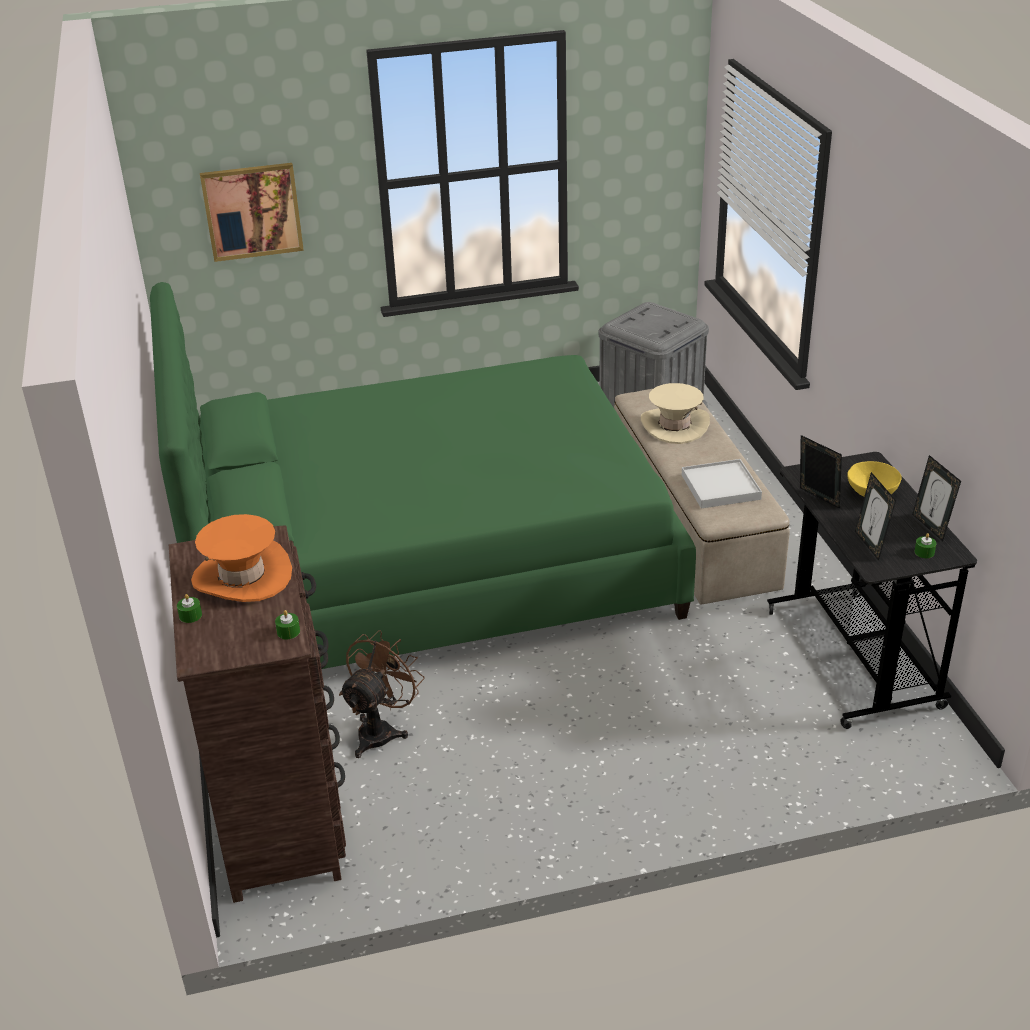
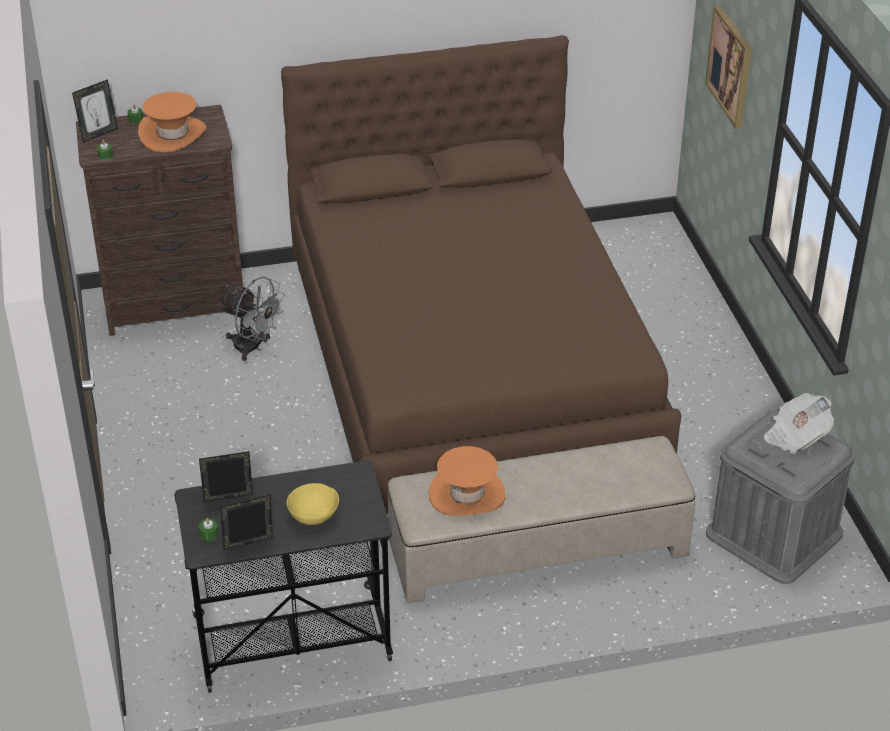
camera: 90 degrees right, 5 degrees up
green bed [150,282,696,669] -> brown bed [281,35,681,514]
brown fan [339,630,425,758] -> grey fan [218,277,285,361]
beige hat [641,383,710,444] -> none
white tray [682,459,762,509] -> orange hat [429,446,506,516]
picture frame [800,435,842,508] -> picture frame moved to [72,79,118,143]
none -> newspaper [764,393,834,454]

